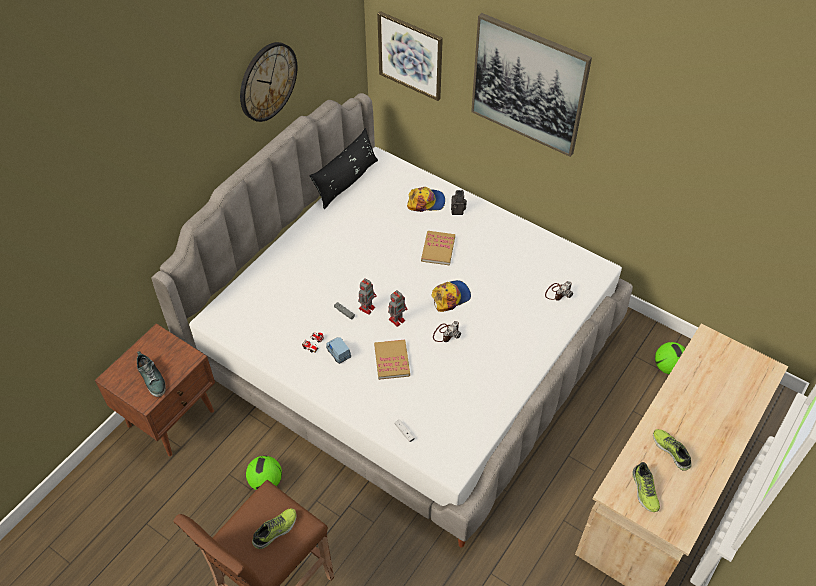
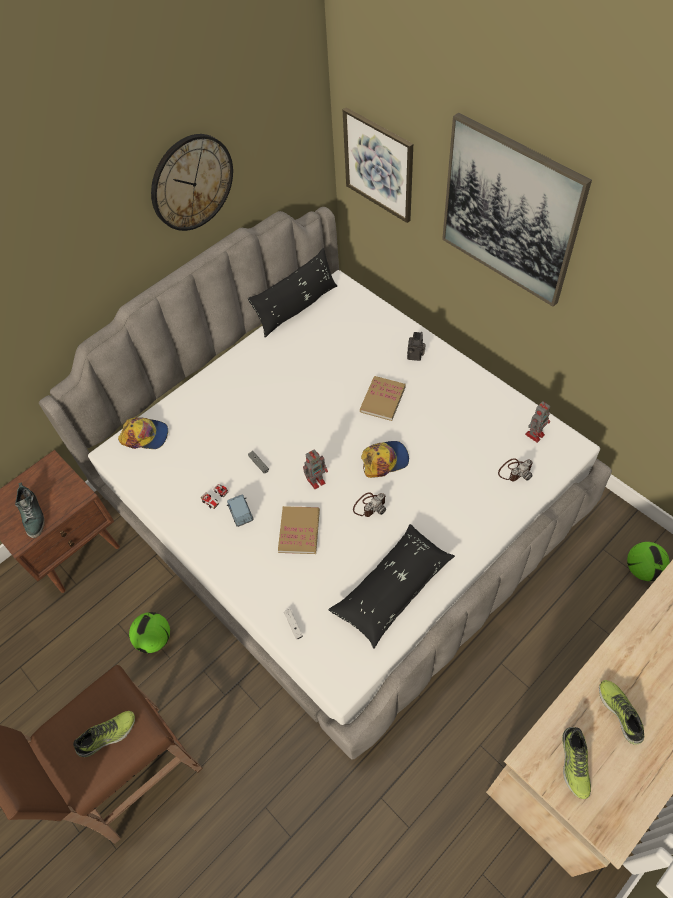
camera: 15 degrees right, 5 degrees up
toy robot [358,278,377,315] -> toy robot moved to [525,401,550,443]
cap [407,187,445,212] -> cap moved to [118,417,168,449]
none -> black pillow [328,524,455,648]

